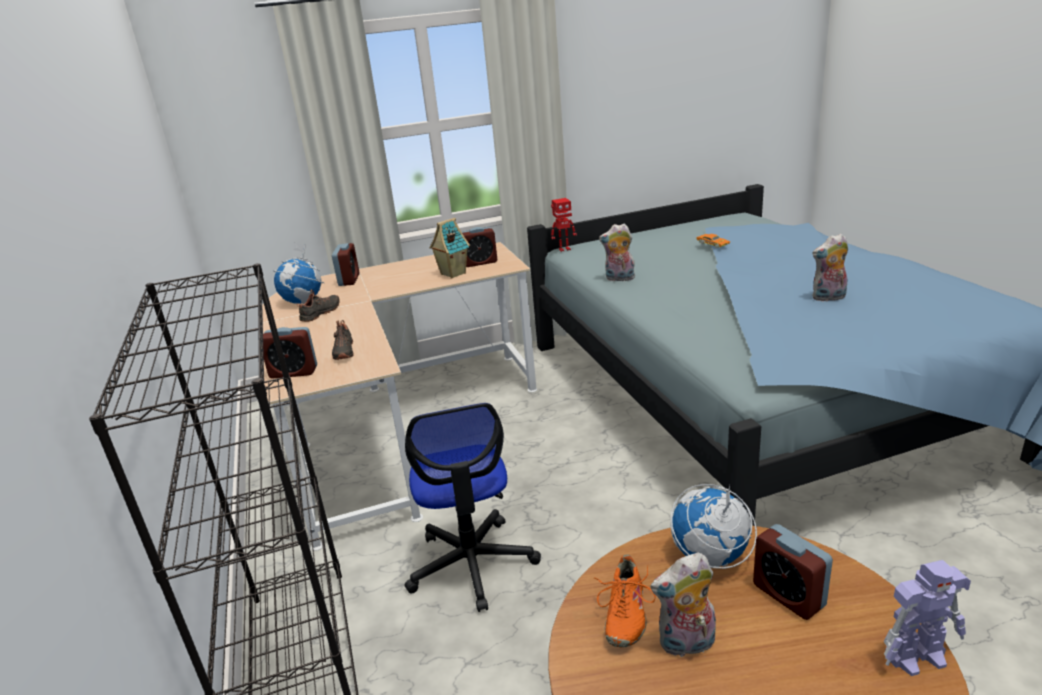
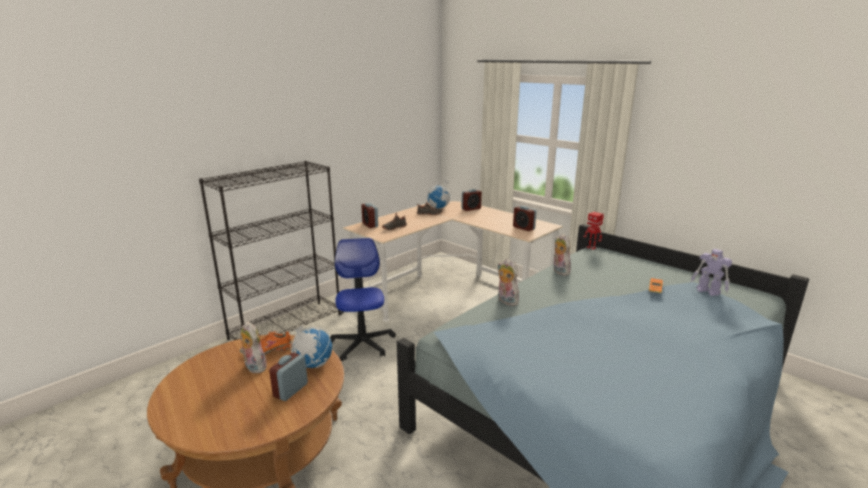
camera: 60 degrees right, 5 degrees down
office chair [405,403,541,612] -> office chair turned 120 degrees clockwise [330,238,396,361]
toy house [429,218,470,279] -> none
plush toy [812,234,848,302] -> plush toy moved to [498,259,519,306]
toy robot [884,560,971,676] -> toy robot moved to [690,249,732,296]

